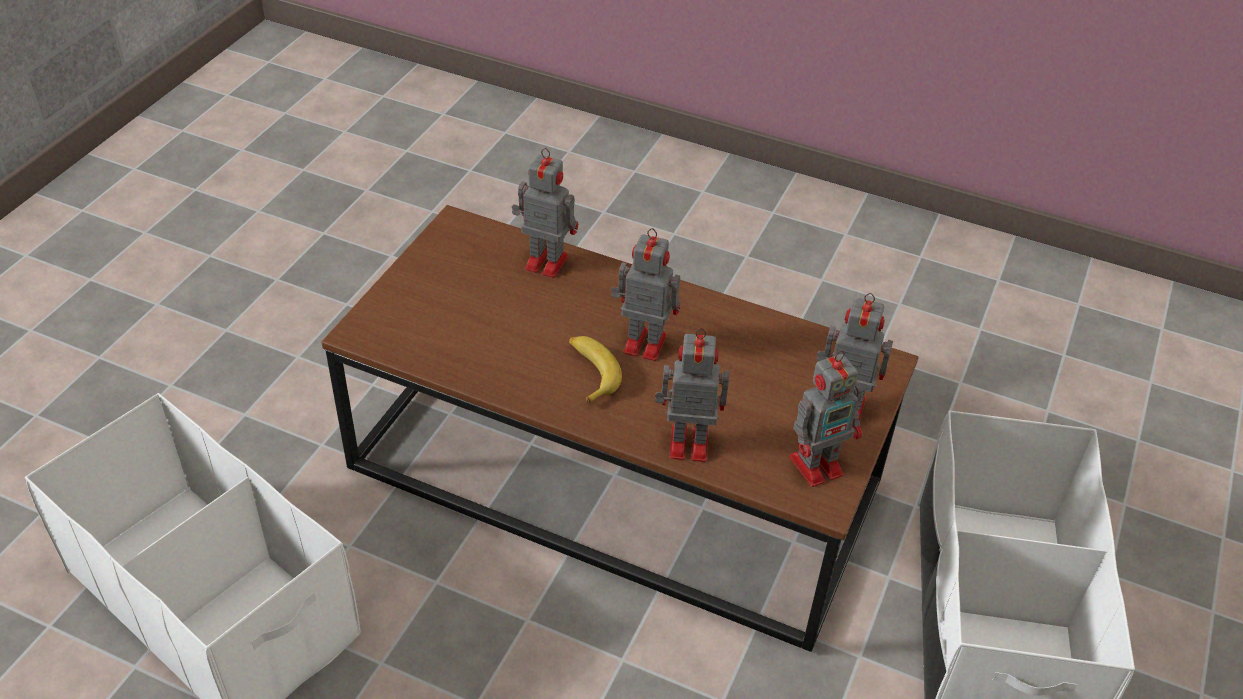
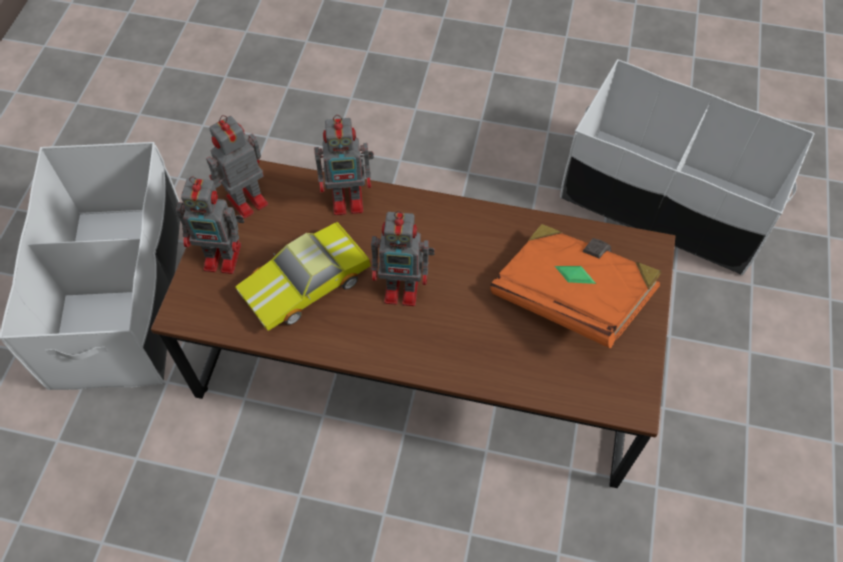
camera: 170 degrees right, 15 degrees up
toy robot [512,148,578,278] -> none
banana [569,336,622,405] -> none
none -> toy car [235,222,371,331]
none -> orange book [490,224,662,348]

